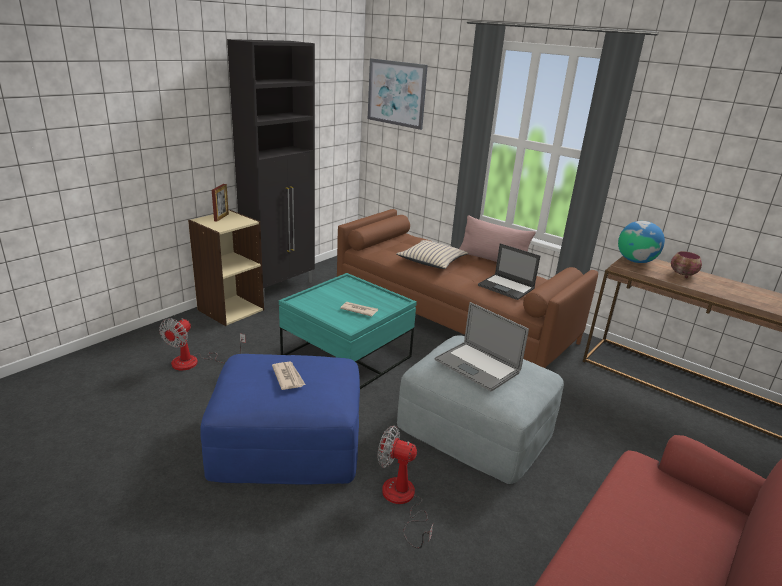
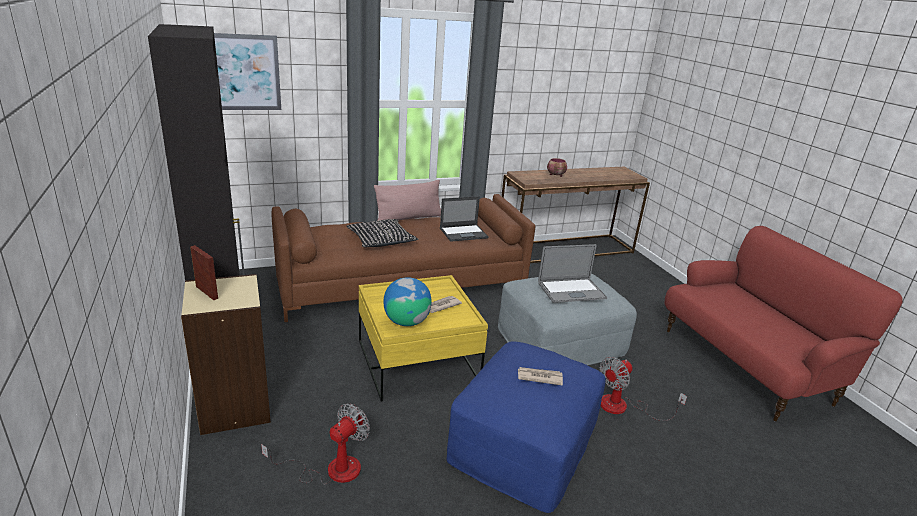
camera: 60 degrees left, 0 degrees up
fan [159,318,246,370] -> fan turned 105 degrees counterclockwise [261,403,370,485]
turquoise coffee table [279,273,417,389] -> yellow coffee table [359,275,488,402]
beige pillow [396,240,469,269] -> black pillow [346,219,418,247]
globe [618,221,665,263] -> globe moved to [383,277,432,326]

